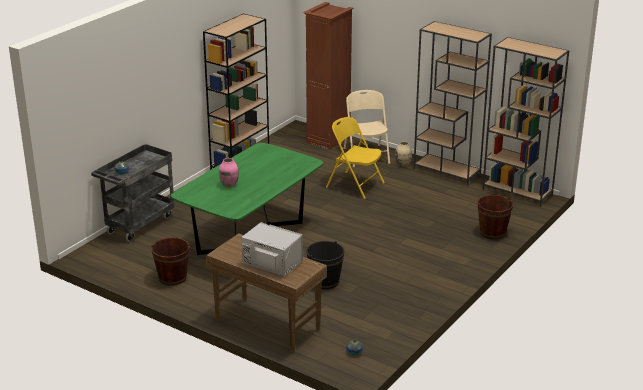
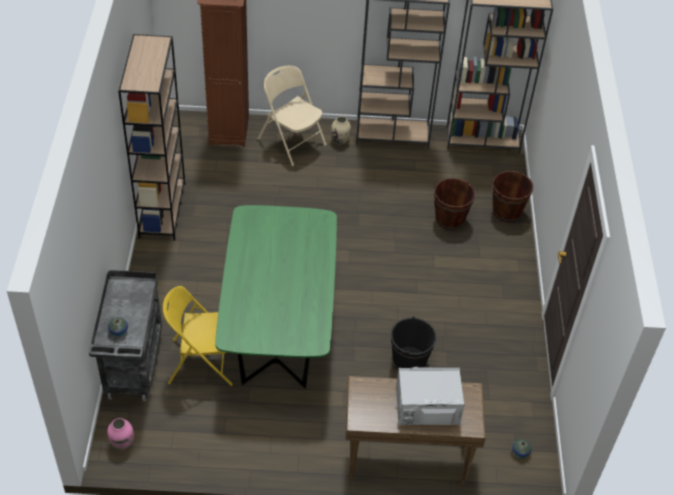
camera: 35 degrees left, 20 degrees up
brown bucket [151,238,190,286] -> brown bucket moved to [434,178,475,230]
pink vase [219,158,239,187] -> pink vase moved to [107,418,134,450]
yellow chair [326,117,385,199] -> yellow chair moved to [163,286,233,386]

